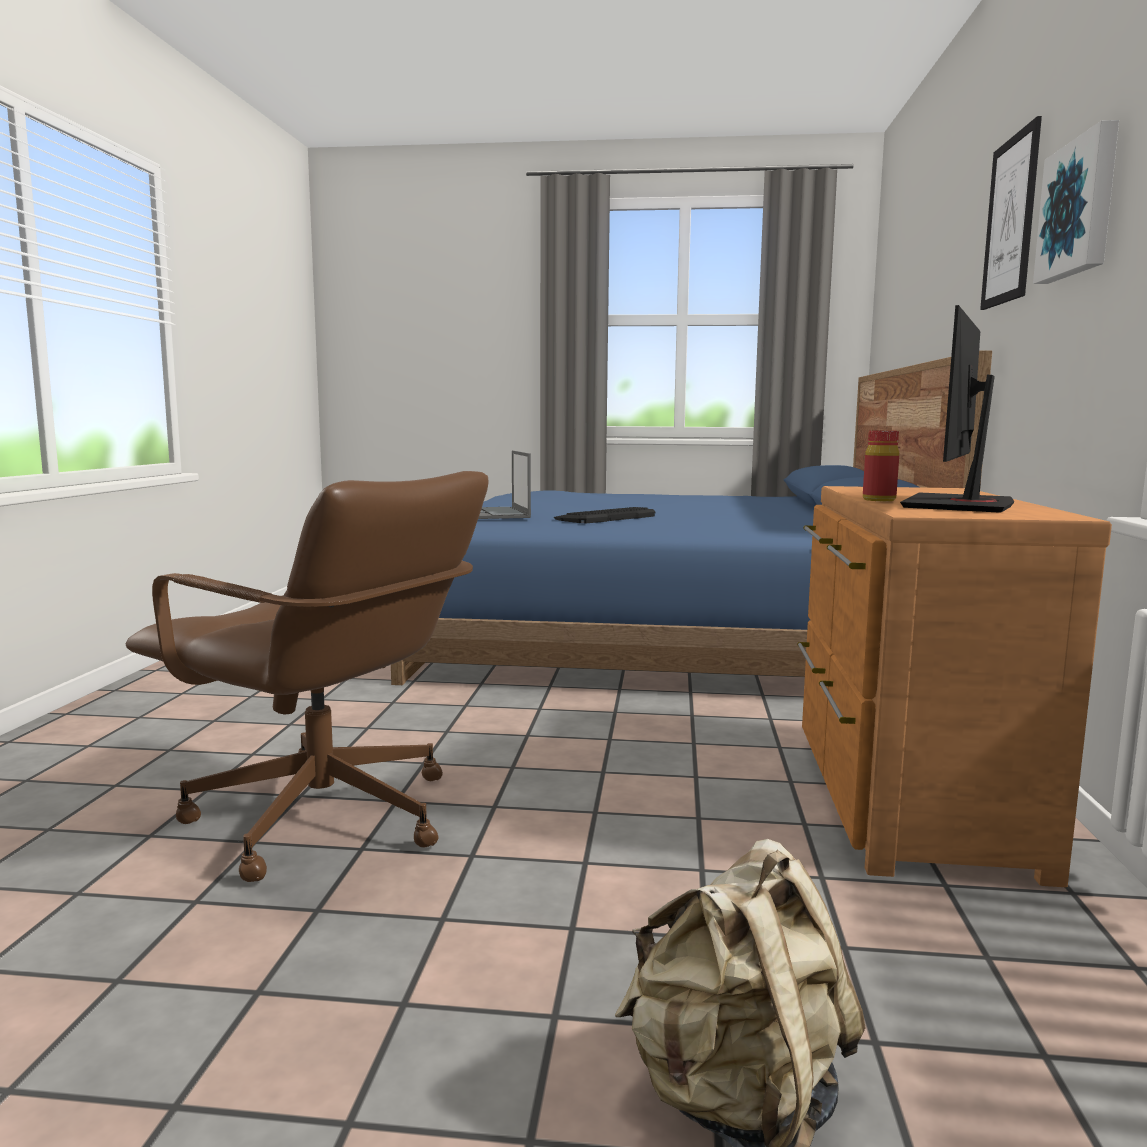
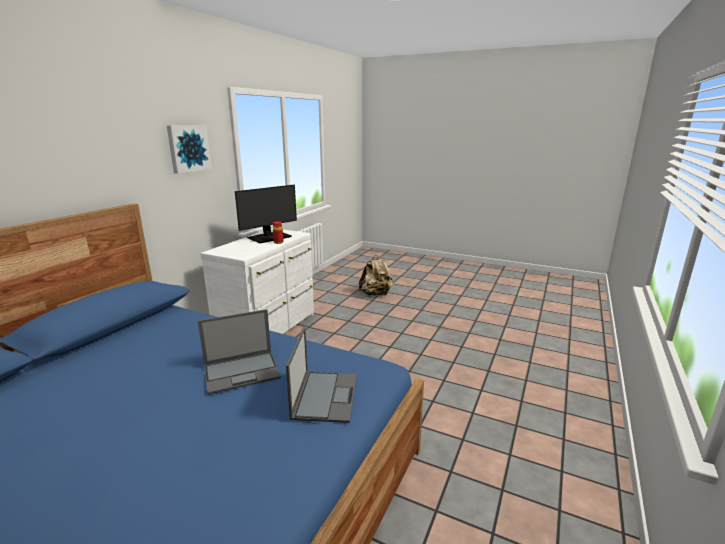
camera: 160 degrees left, 10 degrees up
brown office chair [125,471,488,882] -> none
keyboard [554,507,656,523] -> laptop [198,309,281,395]
brown dresser [797,486,1112,887] -> white dresser [200,228,314,334]
picture [980,116,1042,310] -> none

